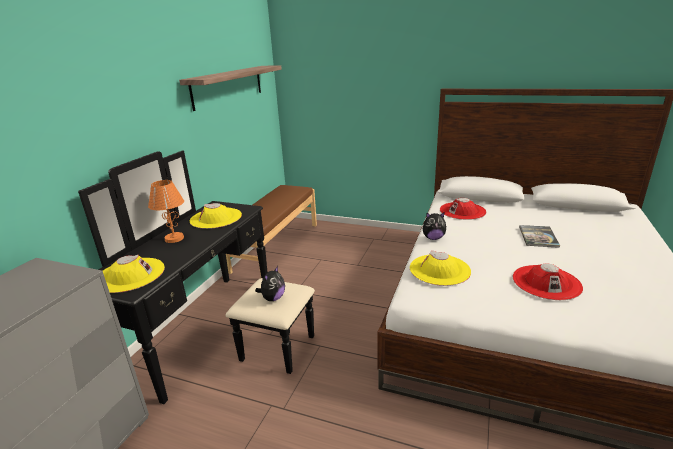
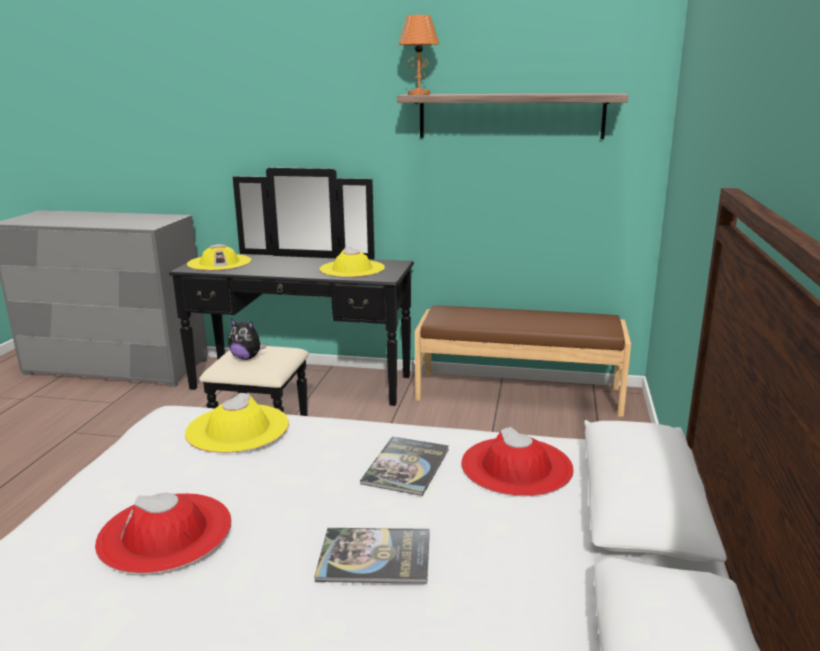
camera: 80 degrees right, 5 degrees down
orange table lamp [148,180,184,243] -> orange table lamp moved to [398,15,439,95]
plush toy [423,212,447,240] -> none
none -> book [360,437,449,496]

